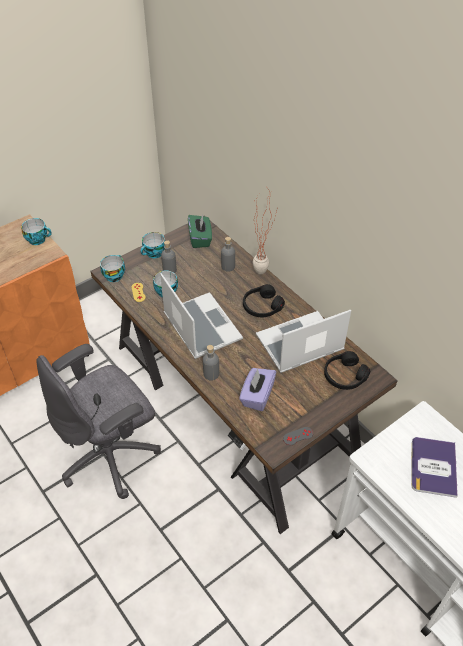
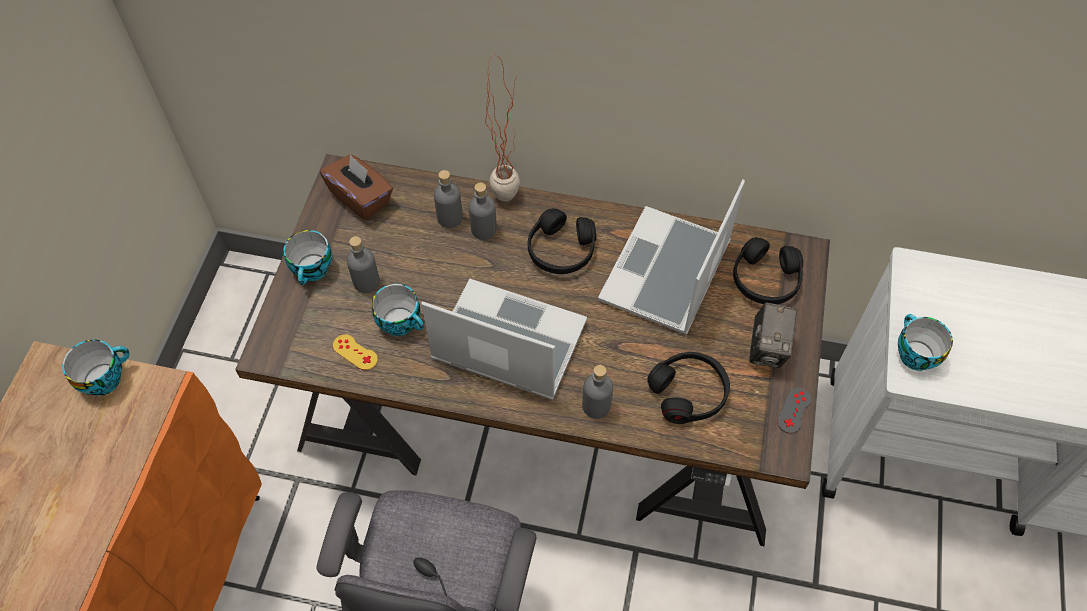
camera: 40 degrees left, 10 degrees up
cup [100,255,125,282] -> cup moved to [898,314,953,371]
green tissue box [188,215,212,248] -> brown tissue box [320,154,393,220]
purple tissue box [239,368,276,411] -> black headphones [647,352,730,424]
book [411,437,458,498] -> none
none -> grey bottle [469,183,497,240]
none -> camera [749,303,797,368]

